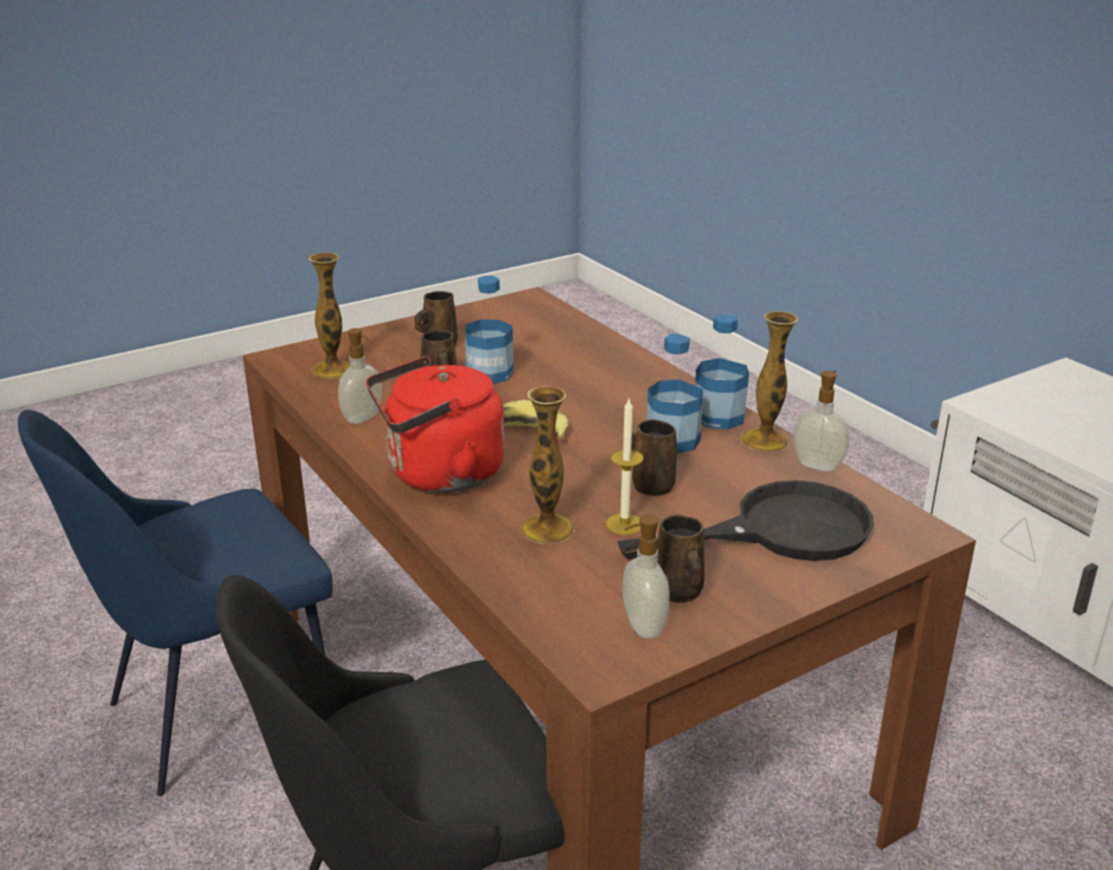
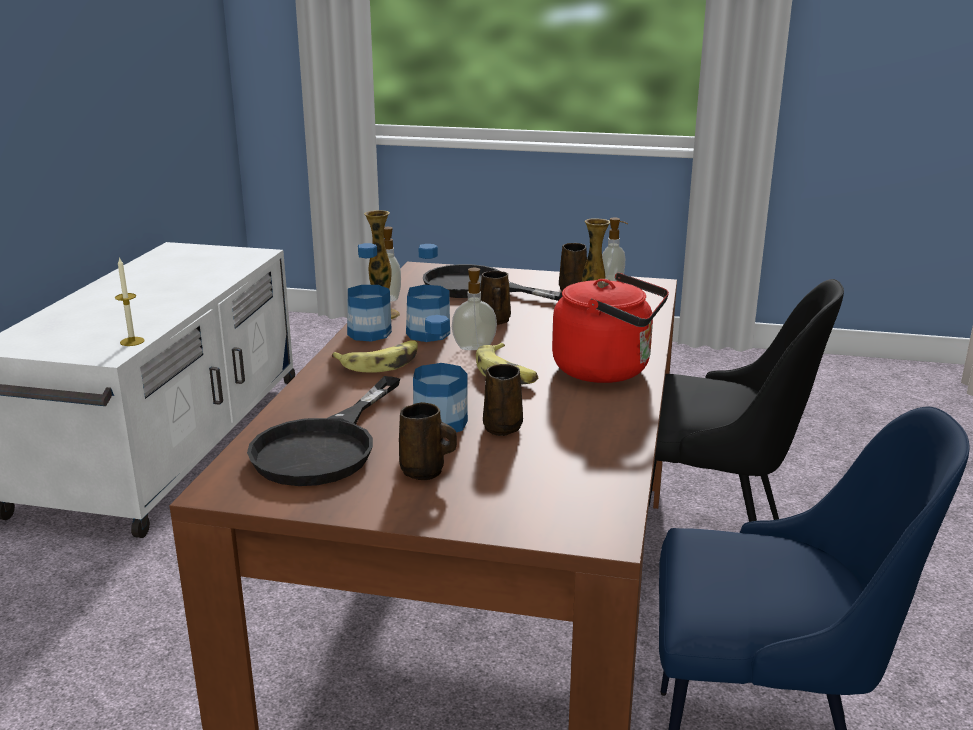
camera: 135 degrees left, 5 degrees down
vase [309,252,350,379] -> none
soap dispenser [338,328,382,424] -> soap dispenser moved to [452,268,497,350]
candle [606,399,644,535] -> candle moved to [115,257,145,346]
none -> black frying pan [247,376,400,486]
none -> banana [332,340,418,373]

